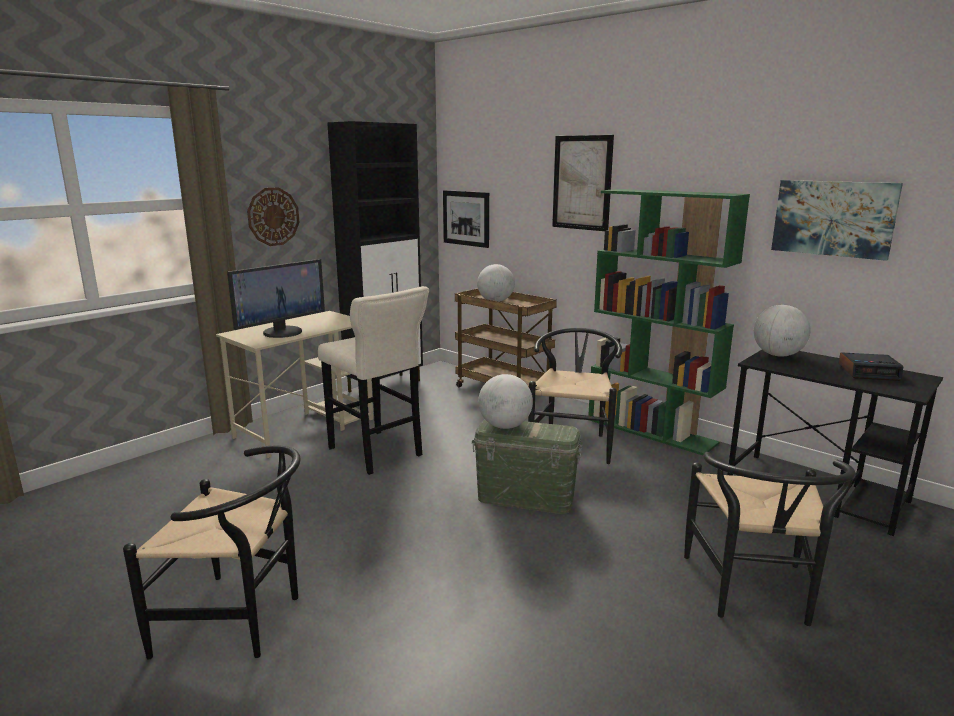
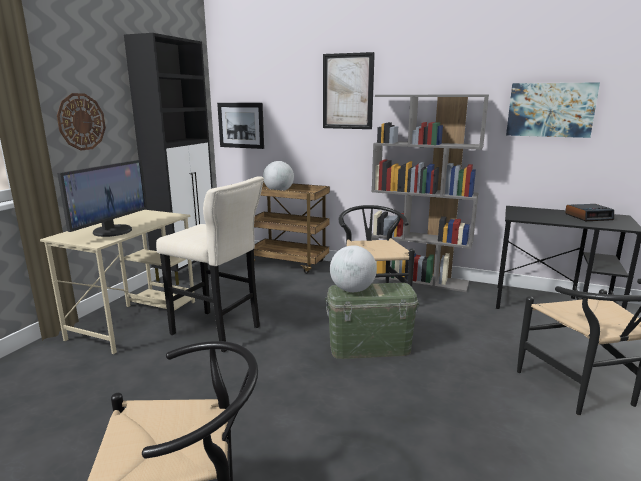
camera: 20 degrees left, 0 degrees up
green bookcase [588,189,750,455] -> grey bookcase [371,94,489,292]
globe [754,305,811,357] -> none

